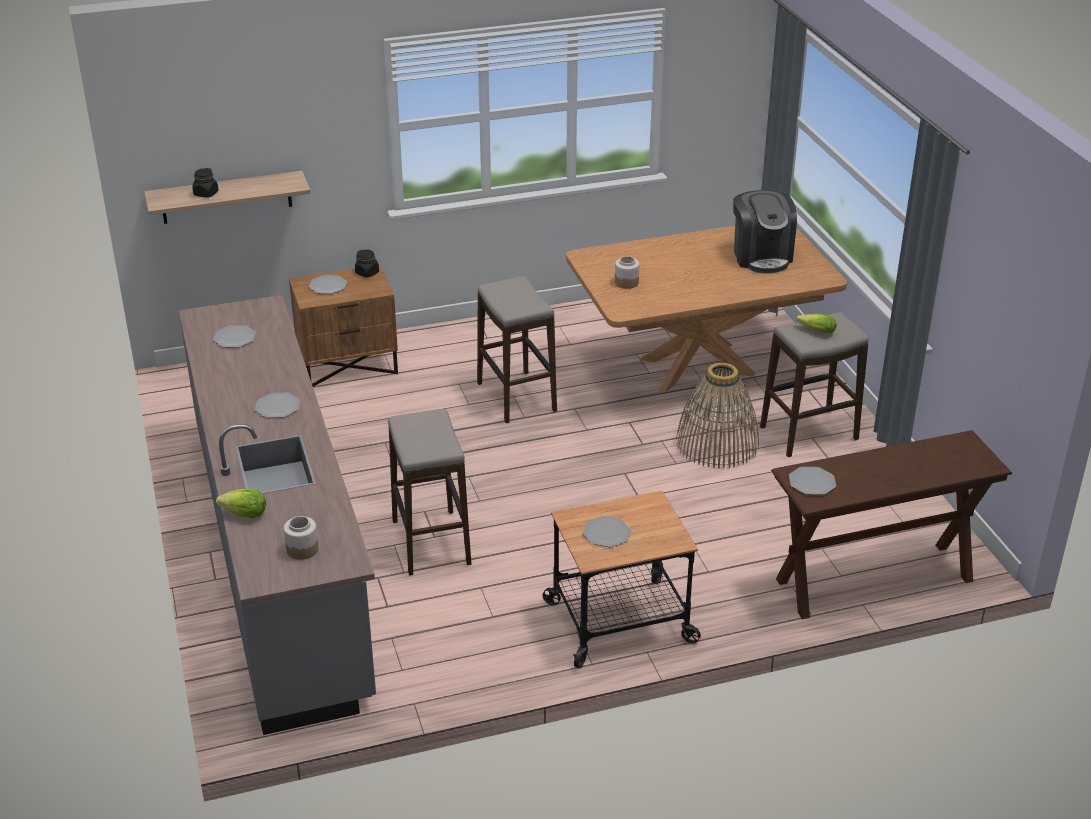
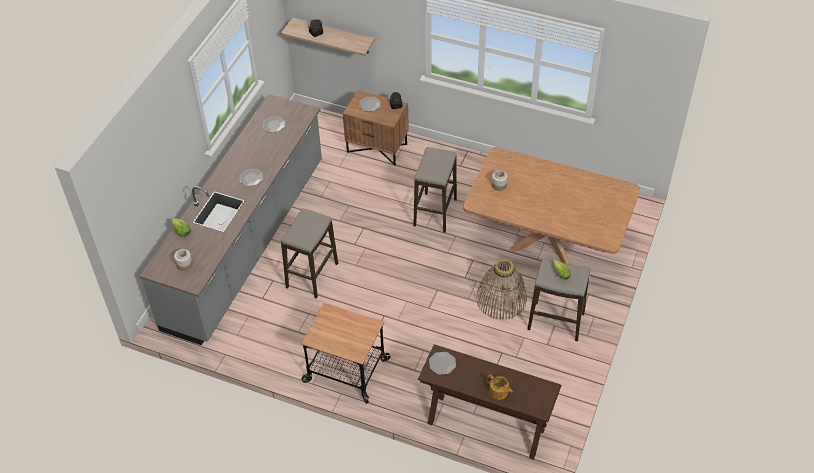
camera: 40 degrees right, 15 degrees up
plate [583,516,631,547] -> none
coffee machine [733,190,797,273] -> none
none -> teapot [487,374,512,400]

